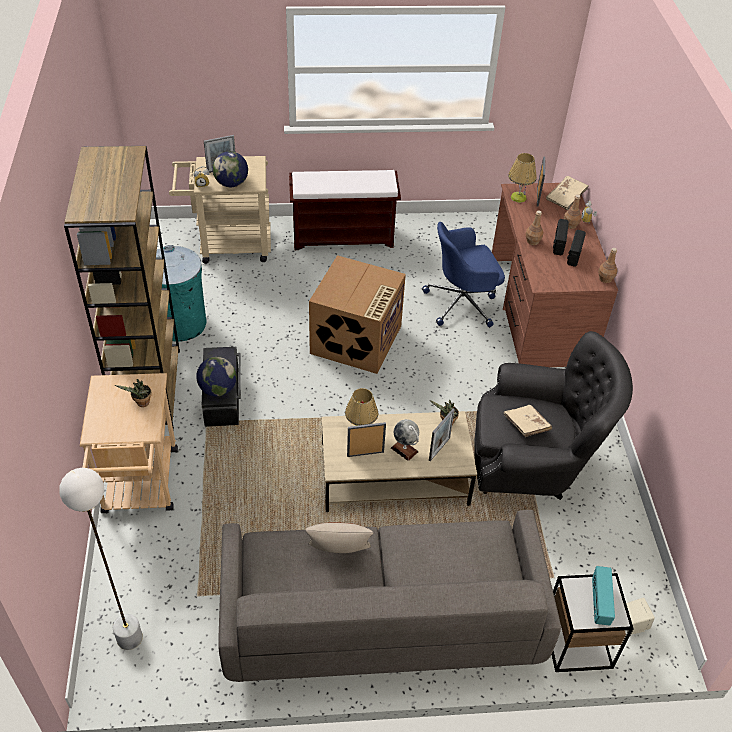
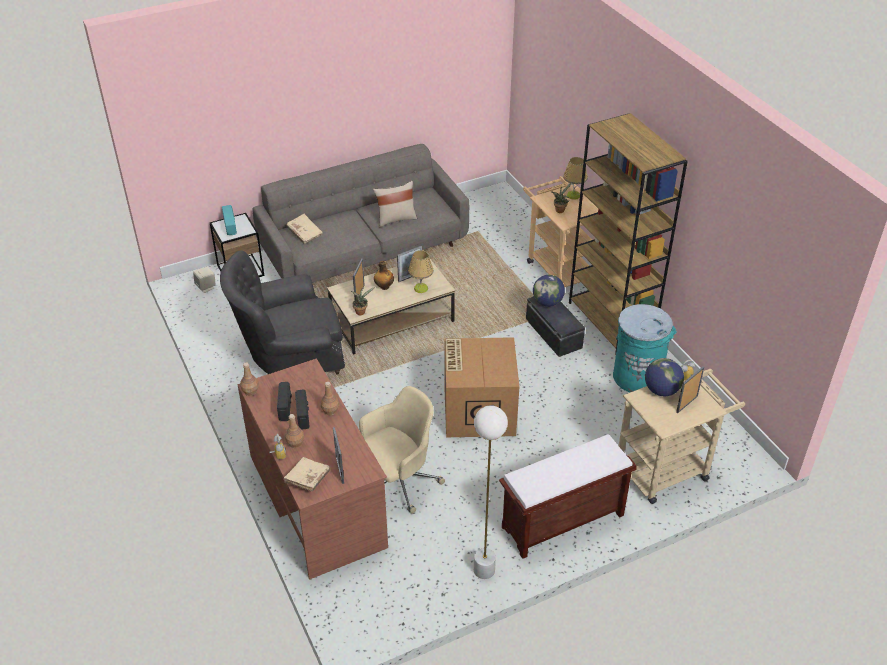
camera: 160 degrees right, 5 degrees down
white floor lamp [59,468,143,650] -> white floor lamp moved to [474,405,508,579]
globe [391,419,419,461] -> bottle [374,261,394,290]
blue office chair [422,222,505,327] -> beige office chair [359,386,445,514]
beige book [504,405,552,437] -> beige book moved to [286,214,323,244]
table lamp [508,153,537,203] -> table lamp moved to [563,157,588,200]

